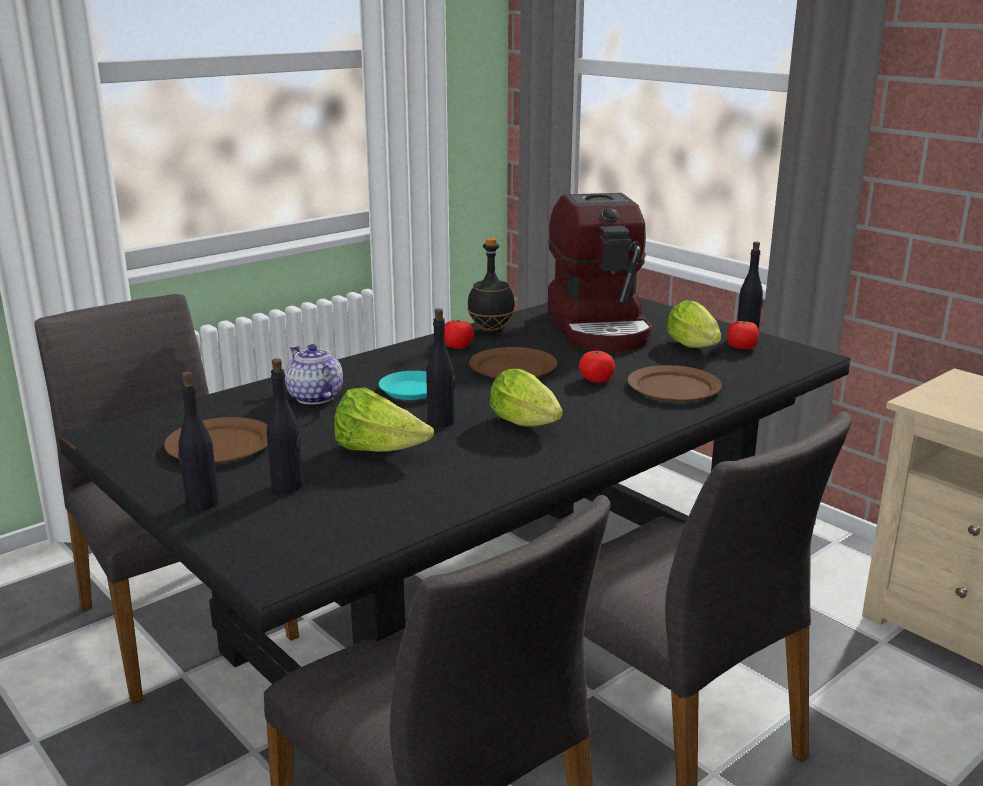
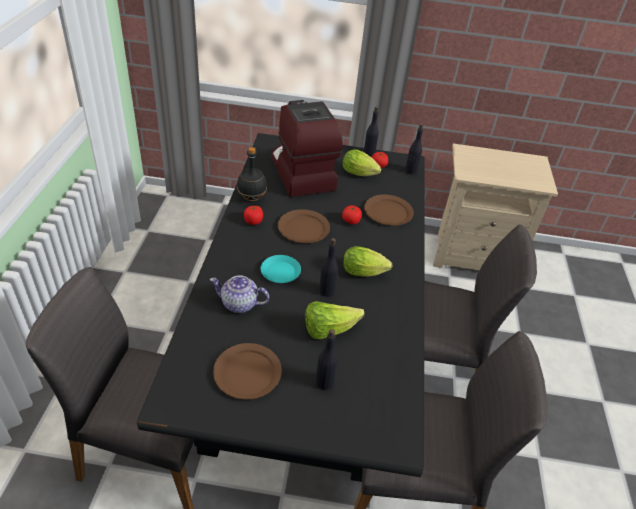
camera: 45 degrees left, 20 degrees up
black bottle [178,372,219,510] -> black bottle moved to [405,124,423,175]
coffee machine [548,193,653,352] -> coffee machine turned 150 degrees counterclockwise [271,100,343,197]

